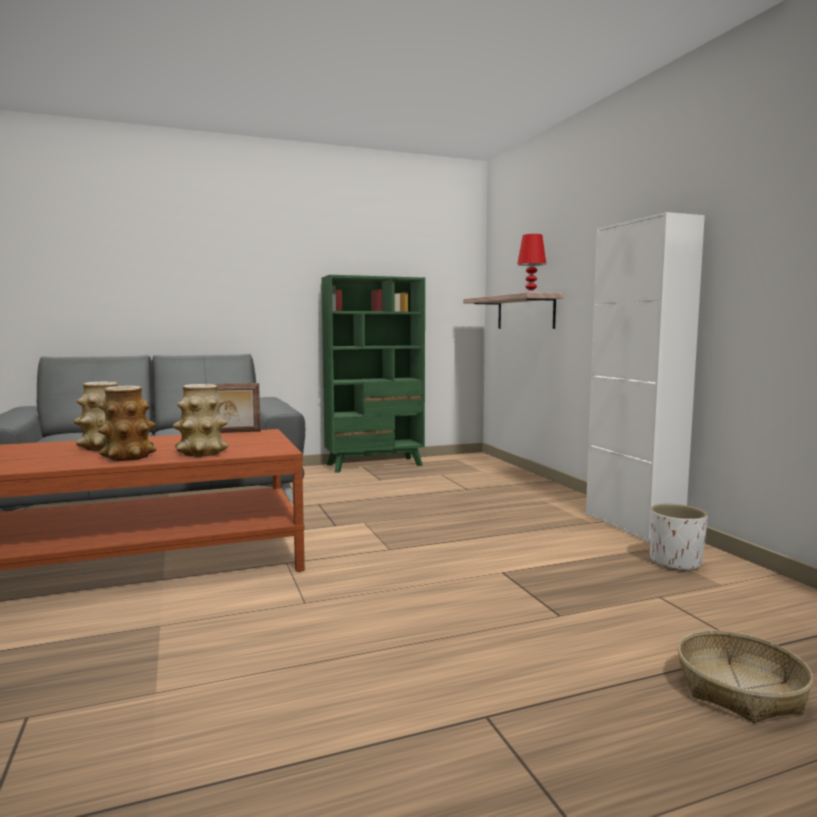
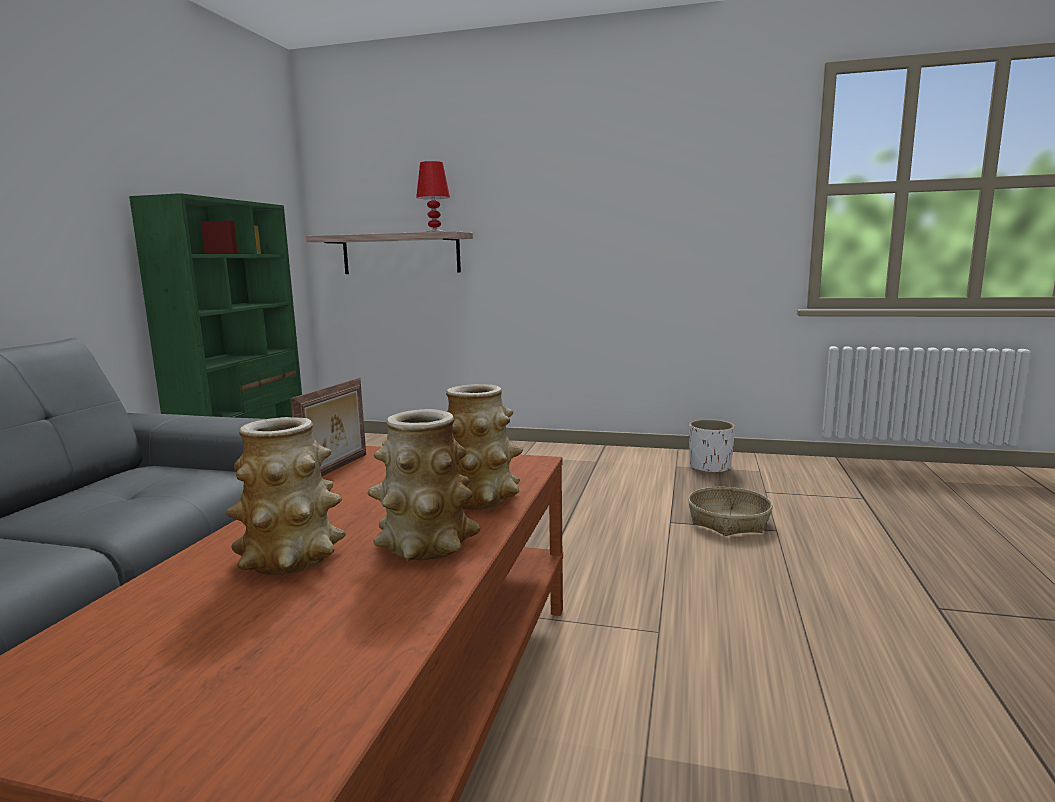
camera: 55 degrees left, 5 degrees up
white cabinet [586,212,705,544] -> none
basket [678,630,813,723] -> basket moved to [688,487,773,536]

